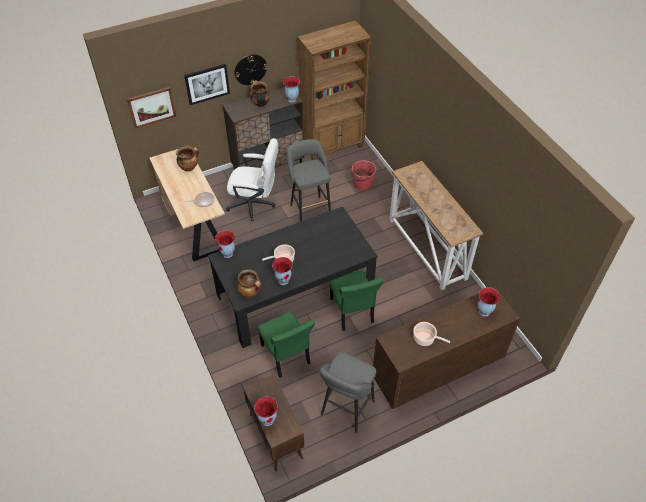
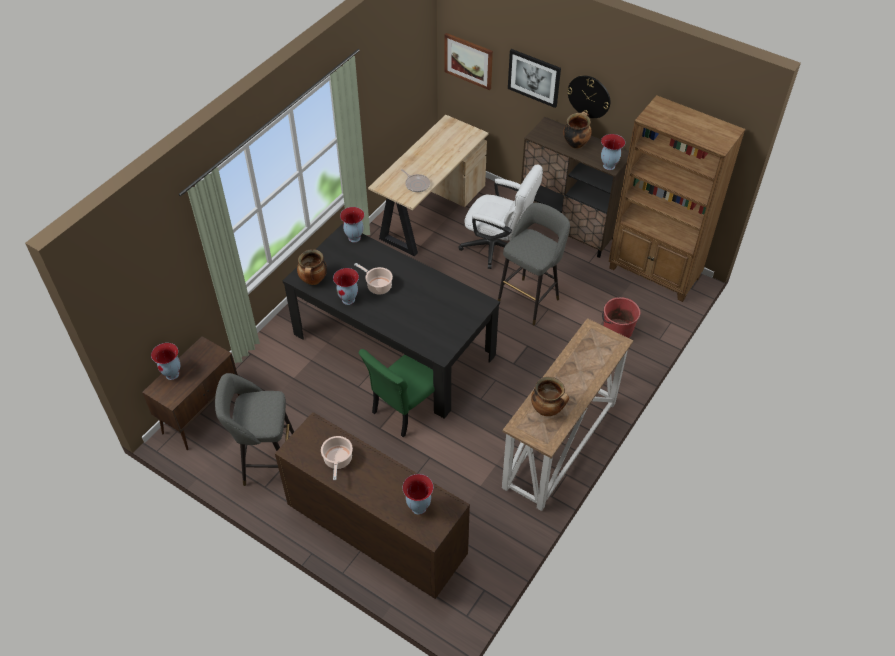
camera: 60 degrees right, 0 degrees up
cooking pot [176,146,199,172] -> cooking pot moved to [531,377,569,416]
white office chair [226,138,278,221] -> white office chair turned 45 degrees counterclockwise [458,165,543,269]
green chair [258,312,315,378] -> none

